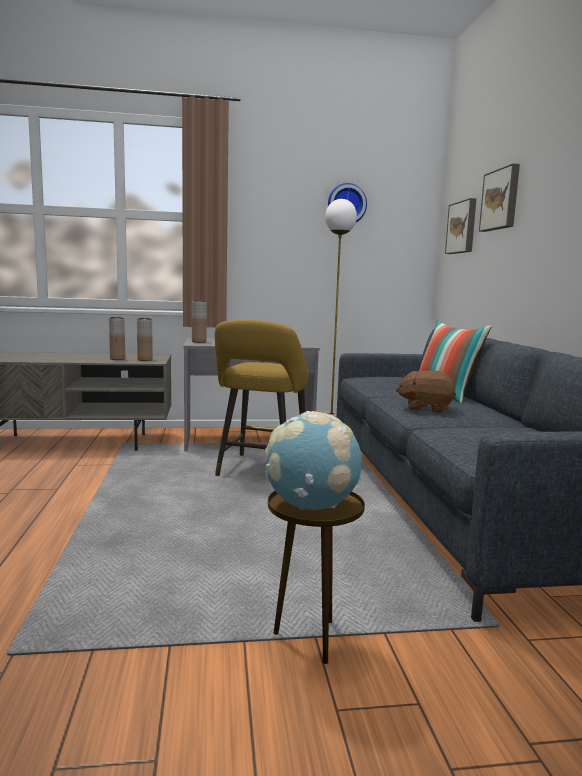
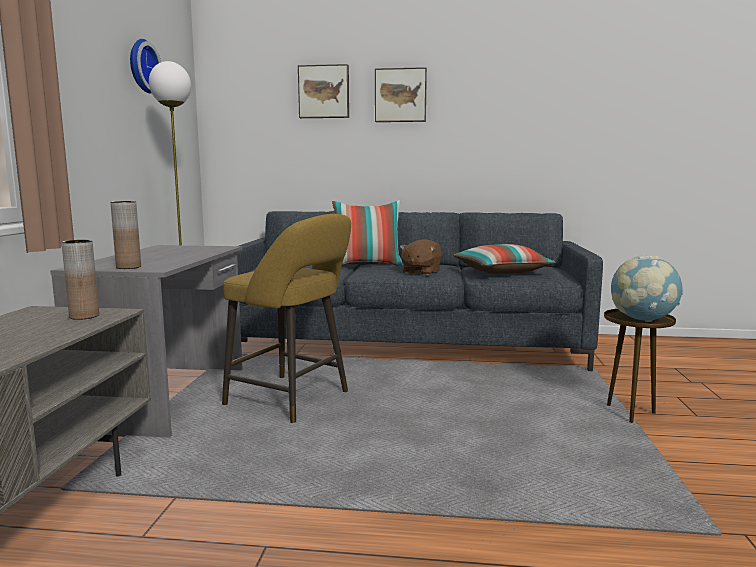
camera: 75 degrees left, 0 degrees up
brown vase [109,317,125,360] -> none
picture [445,198,477,254] -> picture moved to [375,67,427,122]
none -> pillow [453,244,556,274]

